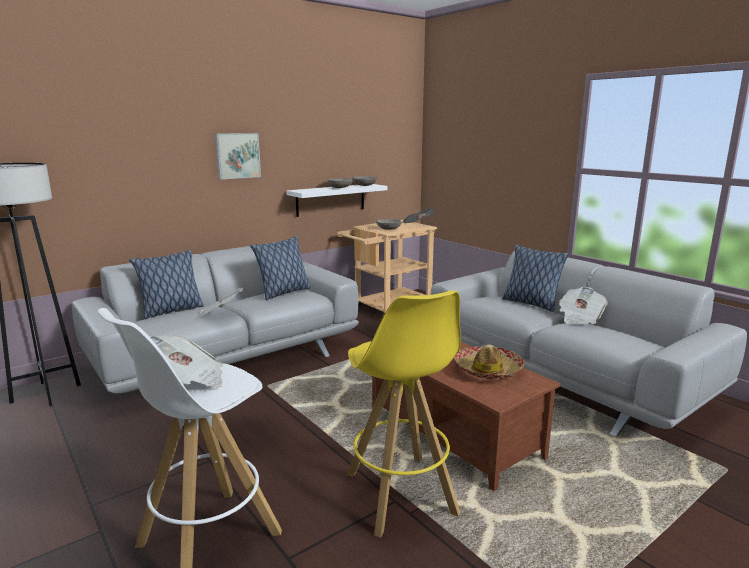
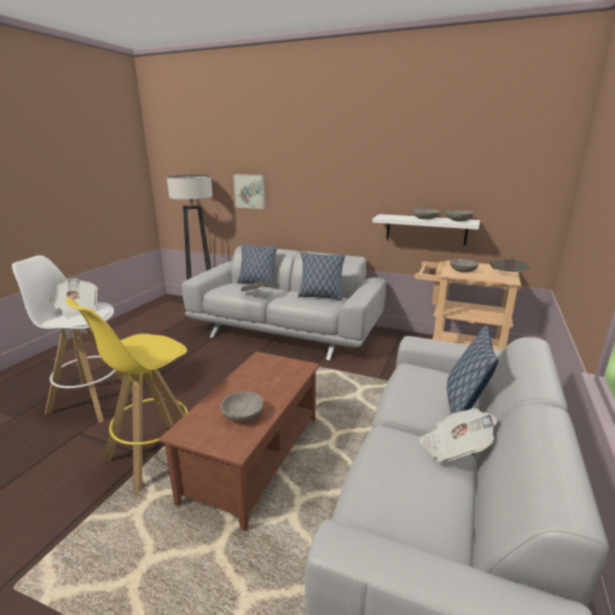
camera: 60 degrees right, 5 degrees up
picture [215,133,261,180] -> picture moved to [233,174,265,209]
hat [454,344,525,380] -> grey bowl [221,391,263,422]

